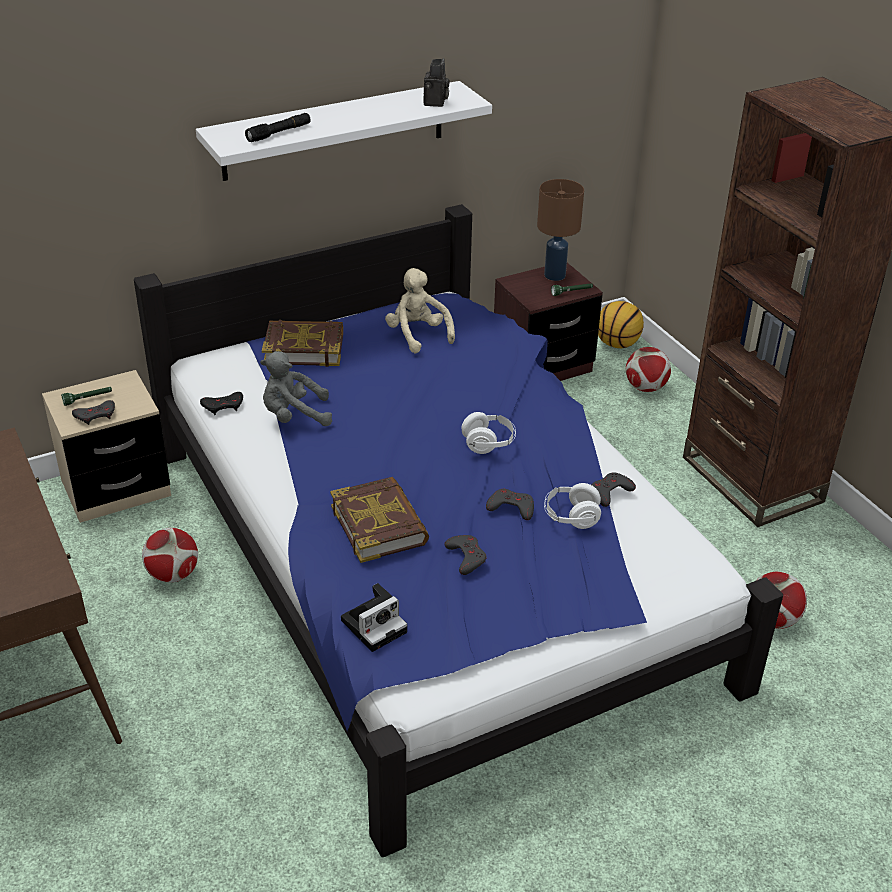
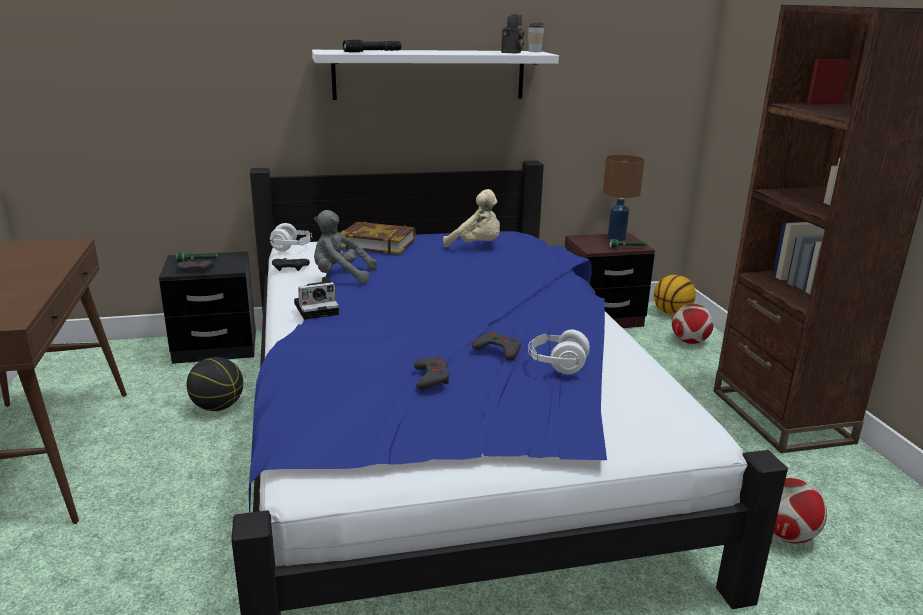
camera: 15 degrees right, 15 degrees down
beige nightstand [42,370,171,523] -> black nightstand [159,251,256,364]
football [142,528,198,582] -> basketball [187,357,243,411]
book [330,477,429,563] -> none
camera [341,583,407,652] -> camera moved to [294,277,339,320]
beige plush toy [385,268,455,353] -> beige plush toy turned 135 degrees clockwise [443,189,500,247]
white headphones [461,412,516,454] -> white headphones moved to [270,223,312,252]
grey game controller [592,473,636,507] -> none
none -> cup [528,23,545,52]

